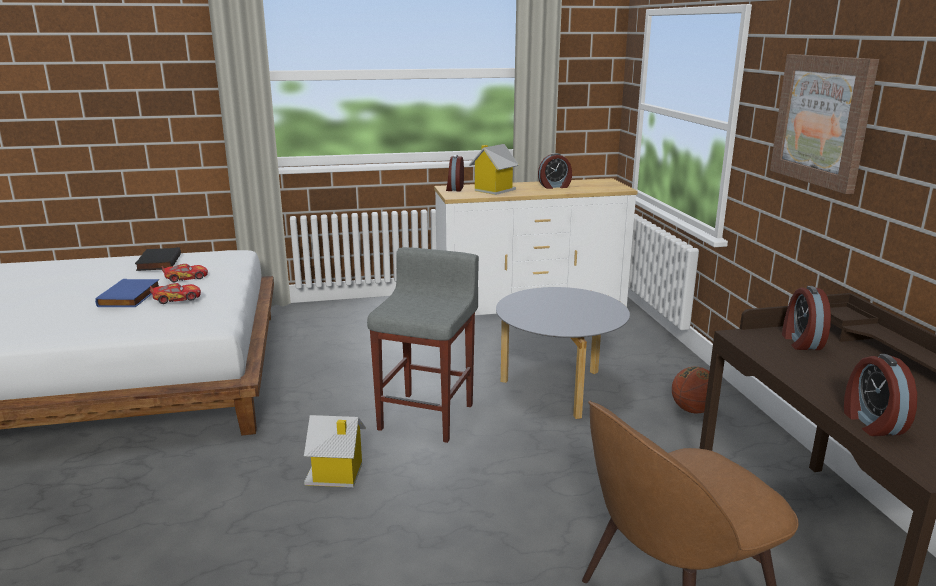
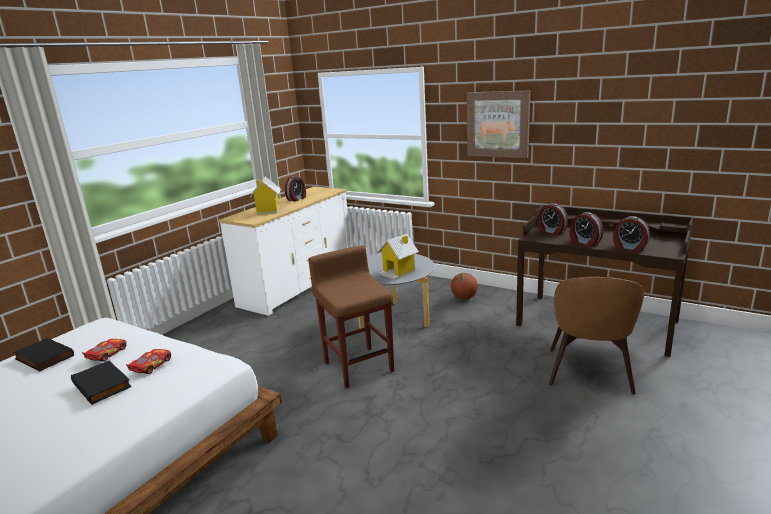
camera: 45 degrees left, 0 degrees up
blue book [95,279,159,307] -> black book [71,360,132,405]
toy house [304,415,366,487] -> toy house moved to [377,234,419,280]
grey stool [367,247,479,443] -> brown stool [308,246,394,388]
alarm clock [446,155,464,191] -> alarm clock moved to [570,212,603,246]

